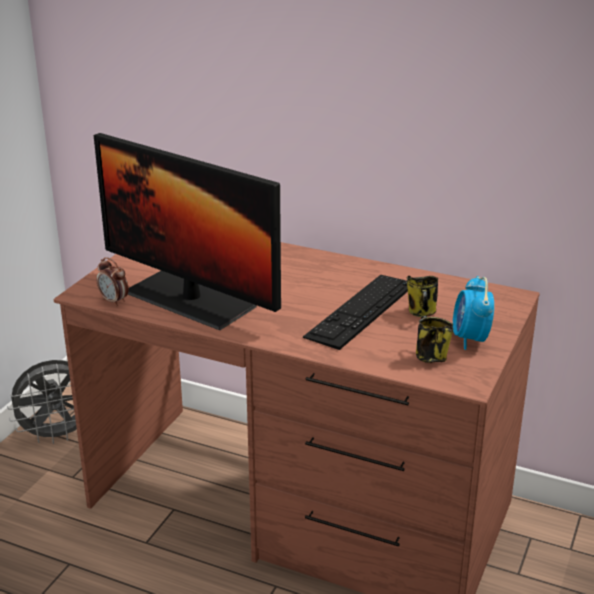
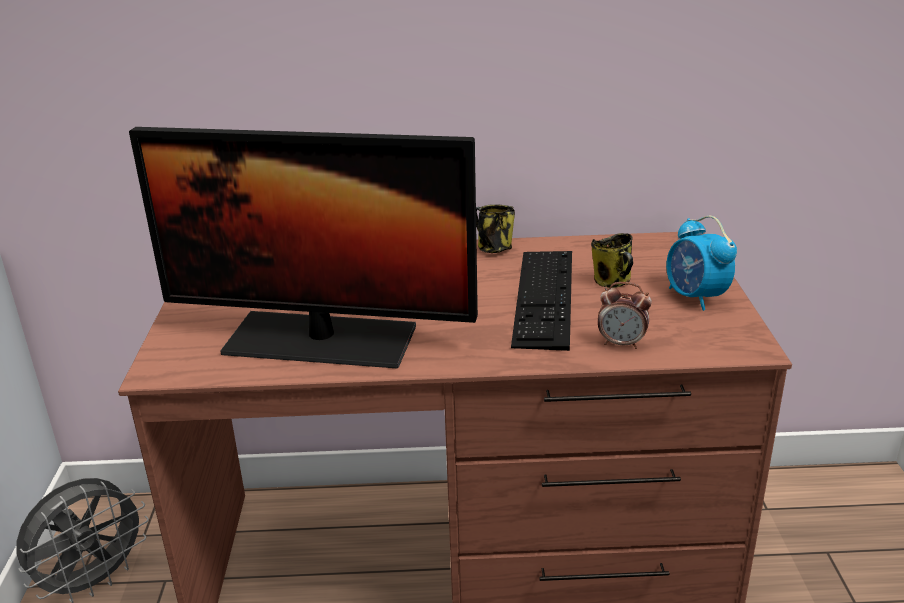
camera: 25 degrees left, 0 degrees up
alarm clock [96,257,129,306] -> alarm clock moved to [598,282,652,349]
mug [416,316,453,363] -> mug moved to [476,204,515,253]

